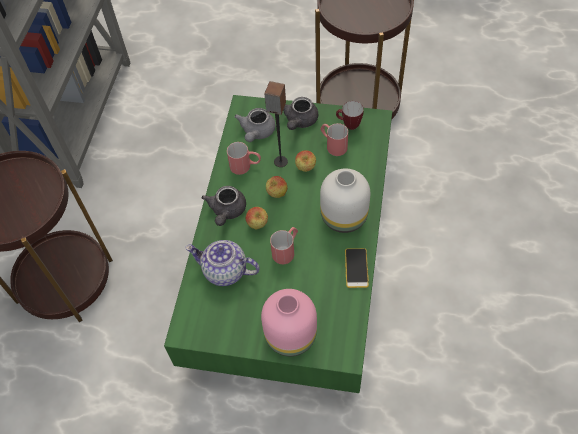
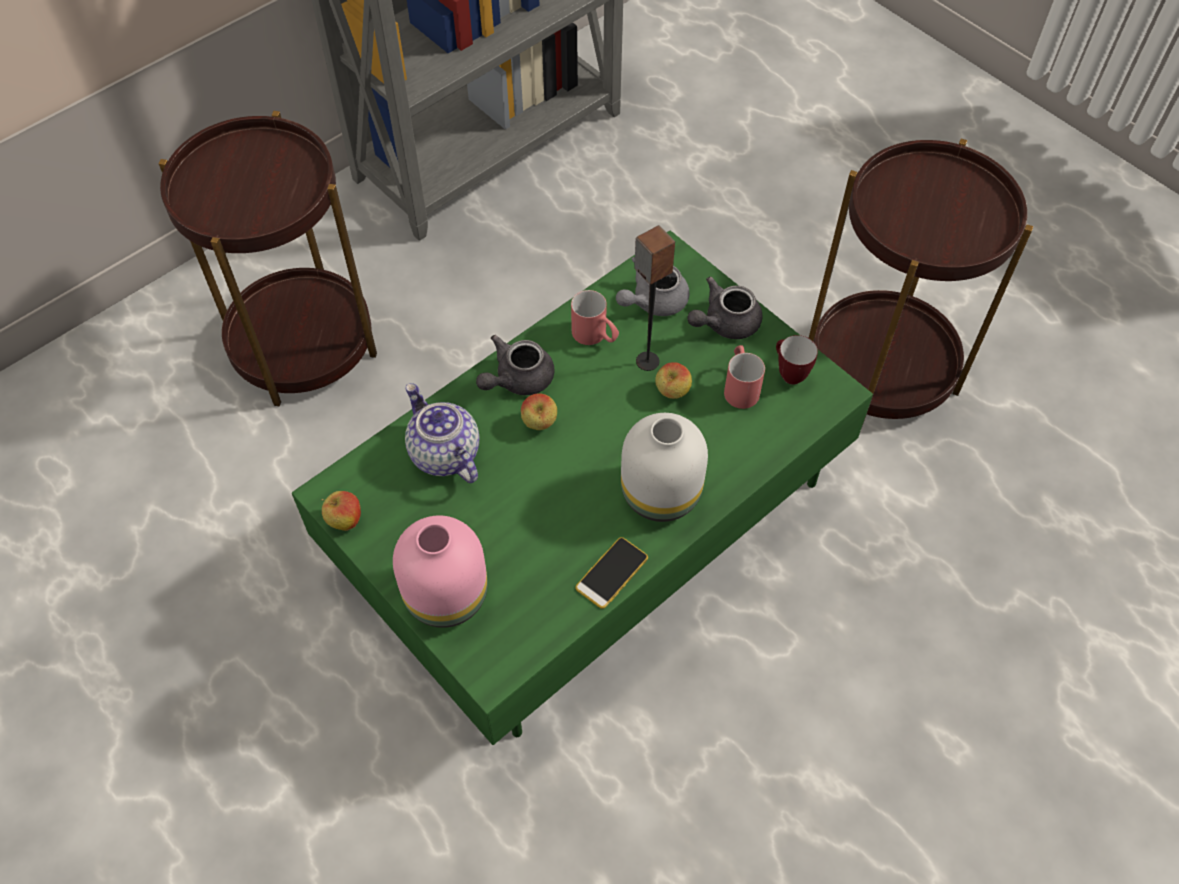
camera: 35 degrees right, 0 degrees up
apple [266,176,287,198] -> apple moved to [322,491,361,531]
red mug [270,227,298,264] -> none

